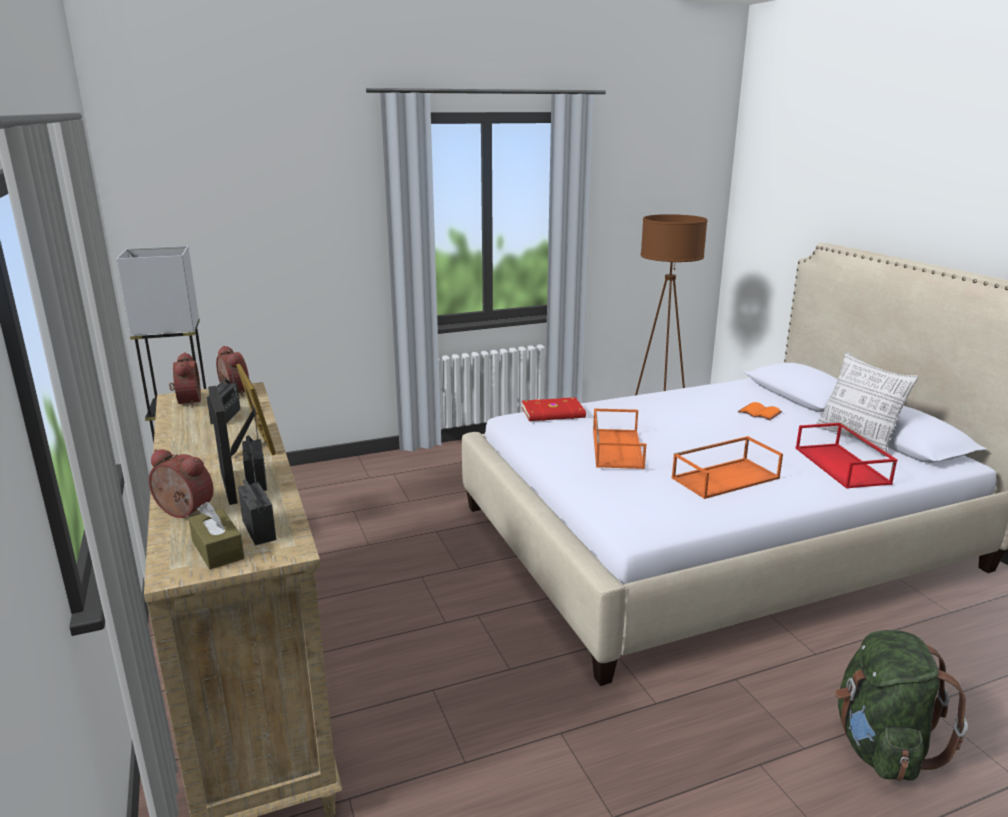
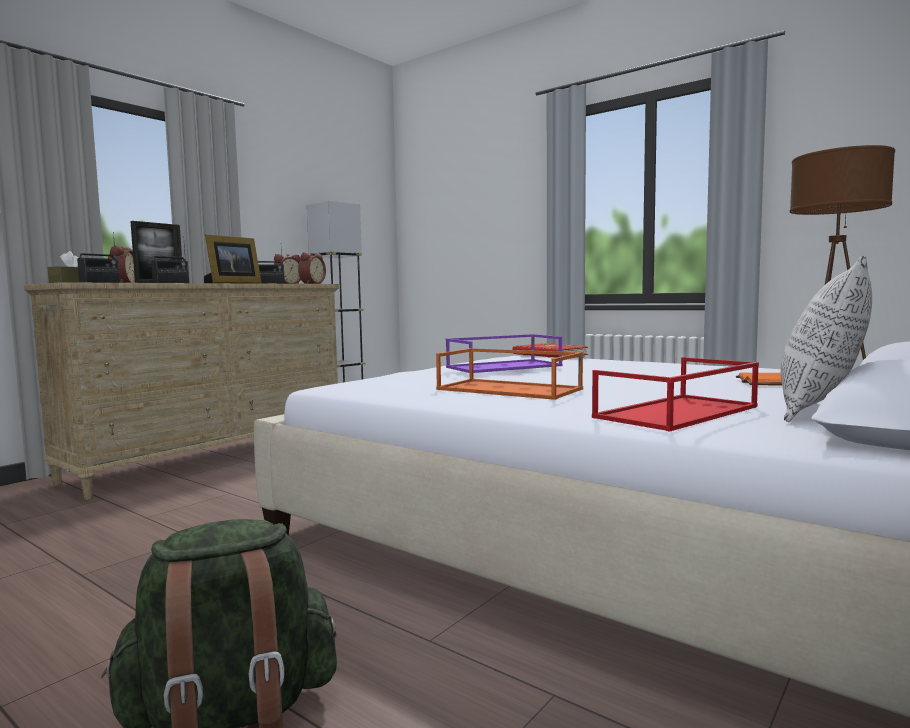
camera: 60 degrees right, 15 degrees down
orange tray [593,408,646,469] -> purple tray [446,334,563,373]

